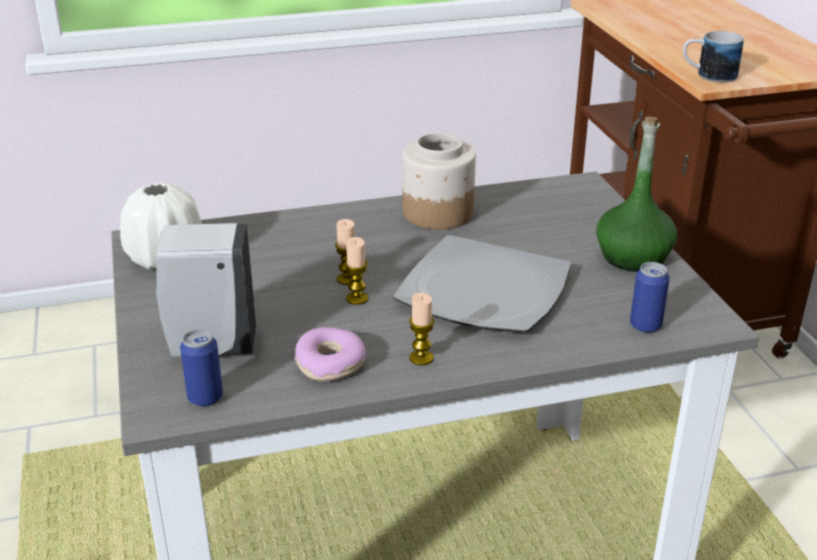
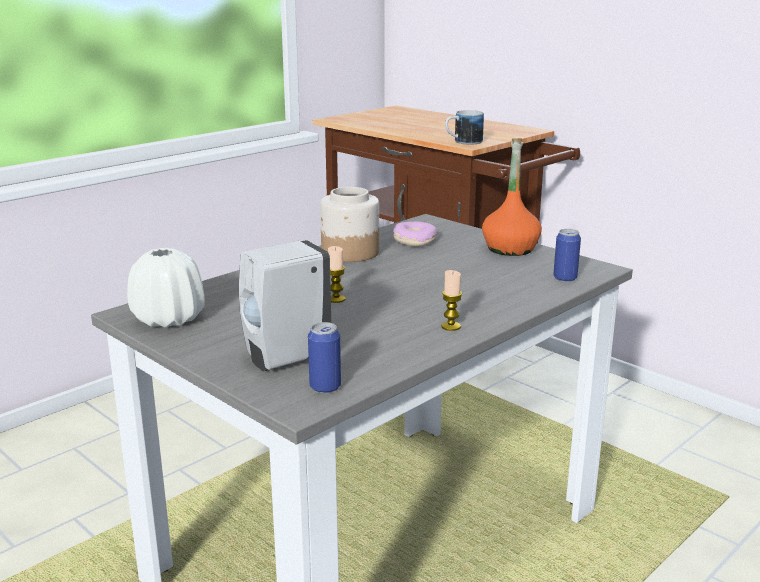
camera: 30 degrees left, 10 degrees down
donut [294,327,366,382] -> donut moved to [393,222,437,247]
candle [345,237,368,305] -> none
plate [393,235,571,333] -> none
green bottle [596,117,677,272] -> orange bottle [482,138,542,256]

